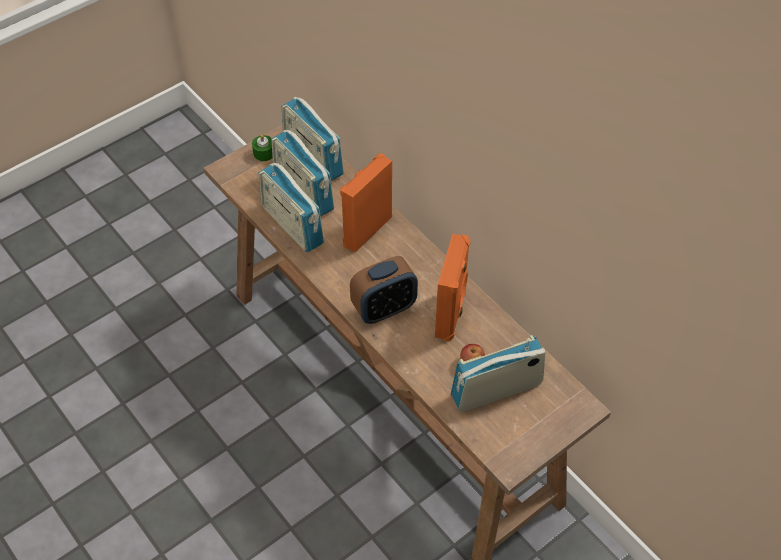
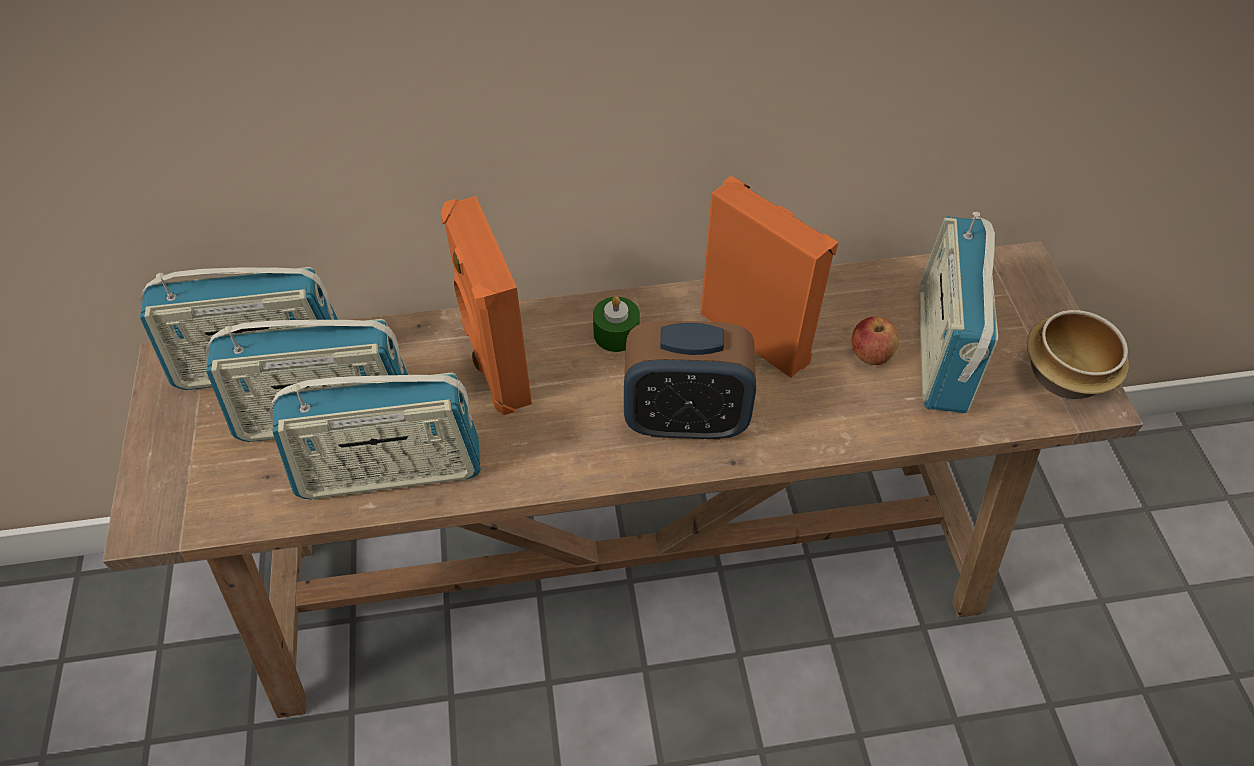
camera: 60 degrees left, 0 degrees up
green candle [252,134,273,161] -> green candle moved to [593,296,640,352]
alarm clock [350,256,418,324] -> alarm clock turned 90 degrees clockwise [624,320,756,440]
none -> bowl [1027,310,1129,399]

